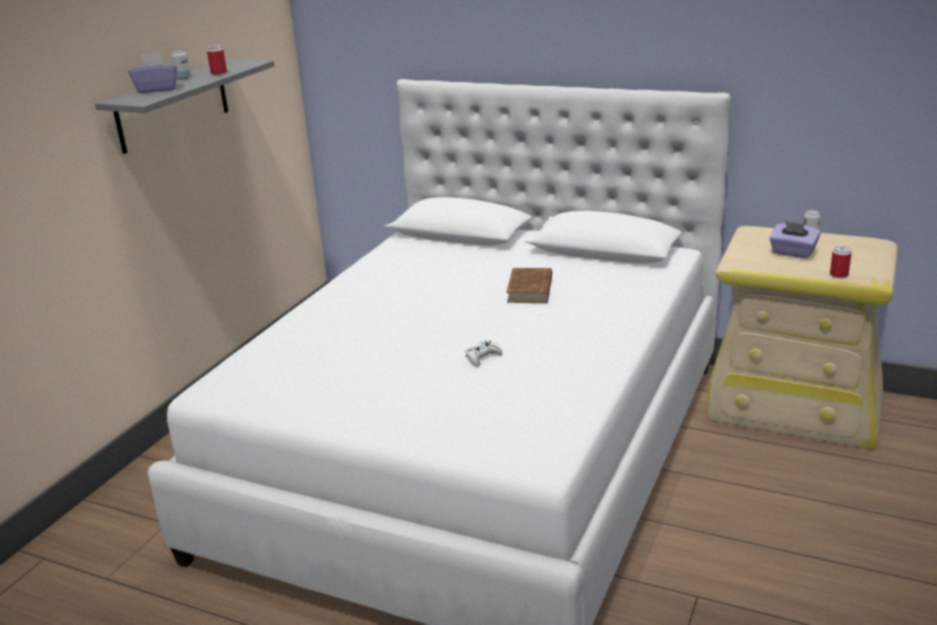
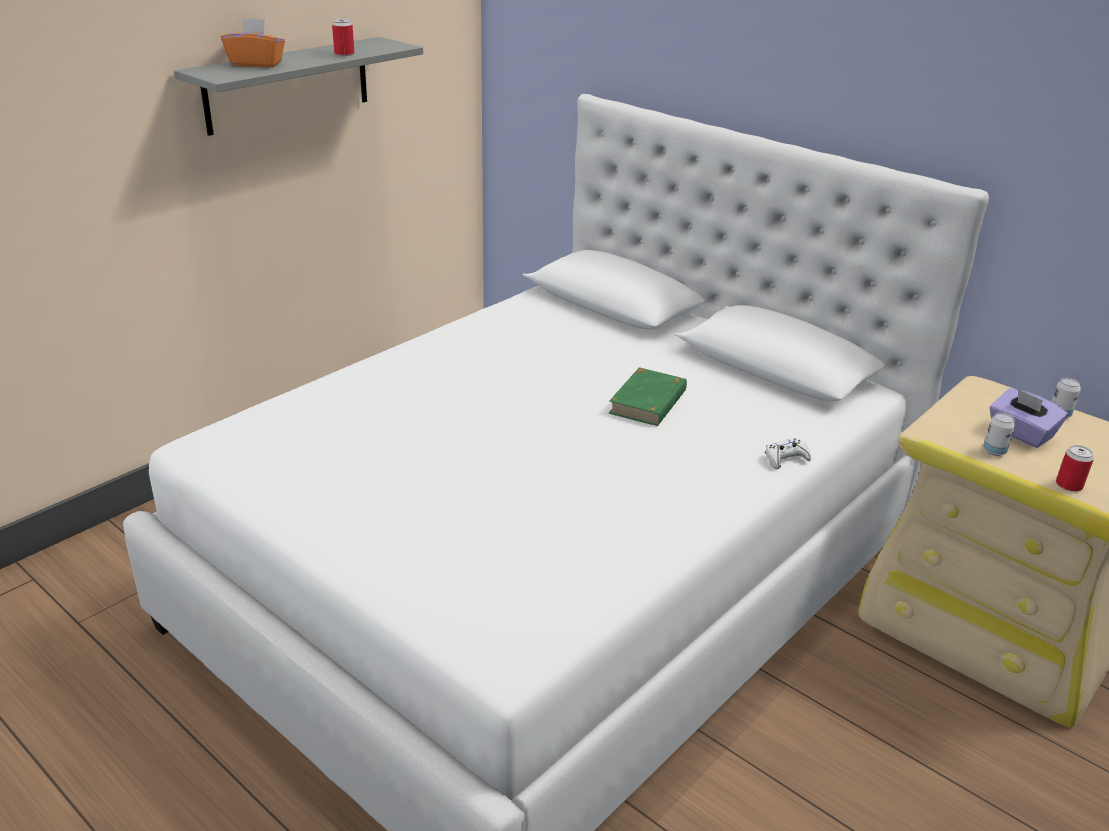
camera: 15 degrees right, 5 degrees up
purple tissue box [129,53,178,93] -> orange tissue box [221,18,285,68]
can [171,50,191,80] -> can moved to [983,413,1015,456]
white game controller [466,340,502,367] -> white game controller moved to [765,439,811,469]
brown book [506,268,552,303] -> green book [609,367,687,426]

